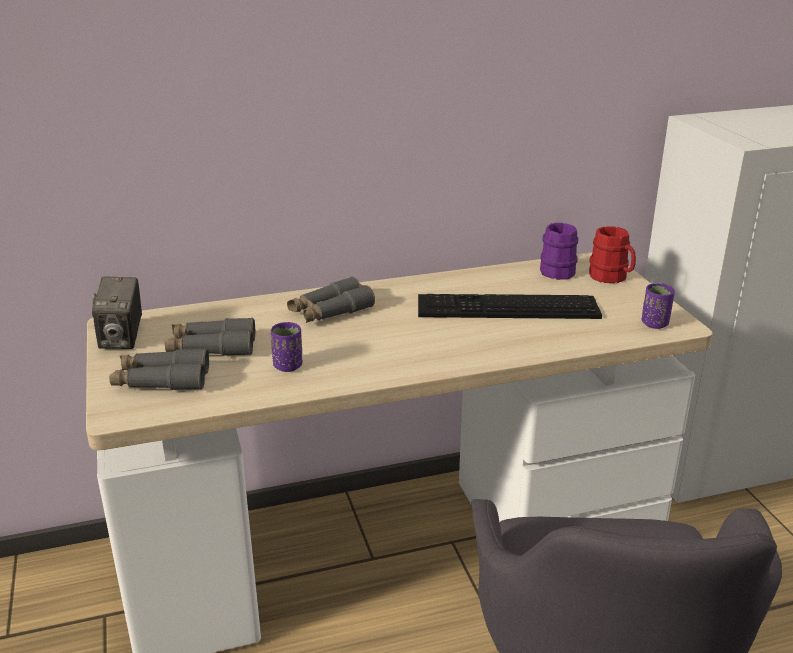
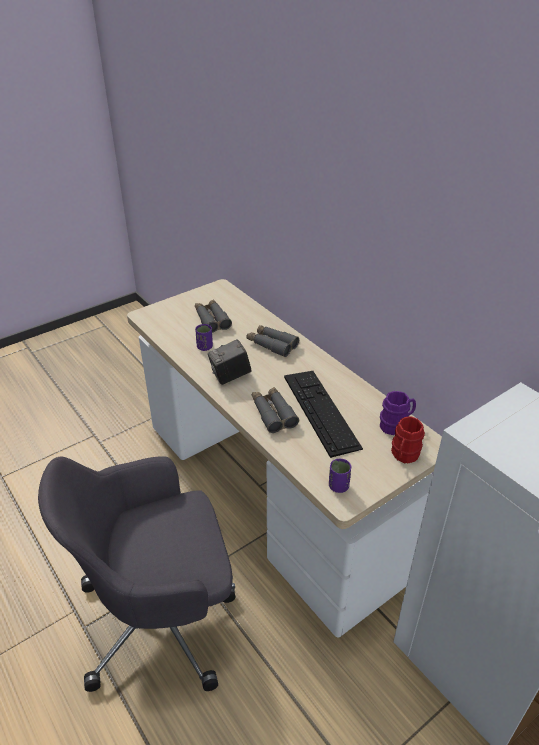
camera: 70 degrees right, 10 degrees up
camera [92,276,142,349] -> camera moved to [208,339,251,385]
grey binoculars [109,348,209,390] -> grey binoculars moved to [252,387,299,433]

